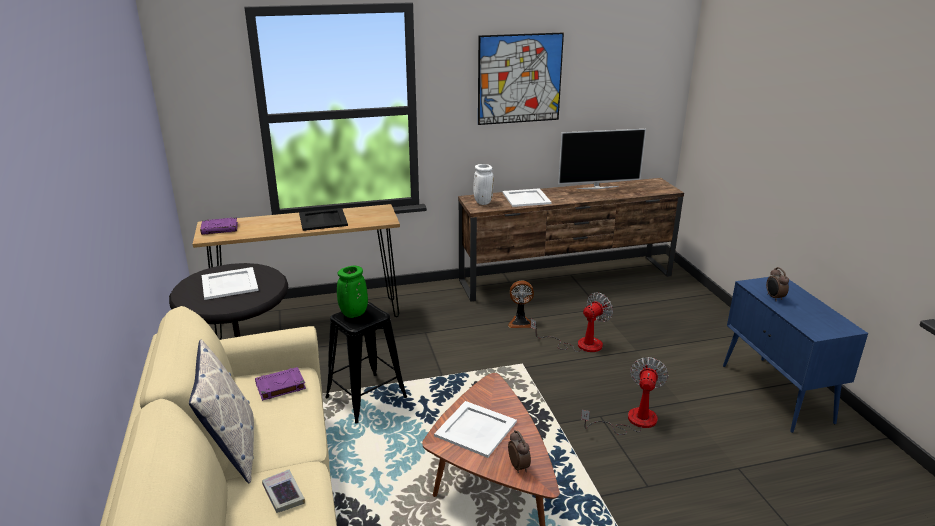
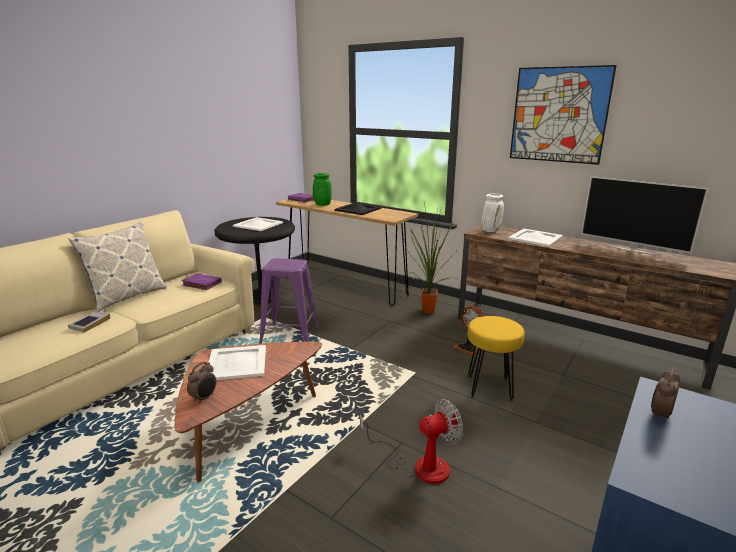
camera: 50 degrees right, 5 degrees down
black stool [325,302,407,424] -> purple stool [259,258,319,344]
green vase [337,266,368,318] -> green vase moved to [313,173,332,206]
fan [531,292,613,352] -> yellow stool [468,316,525,401]
none -> potted plant [408,203,458,314]

